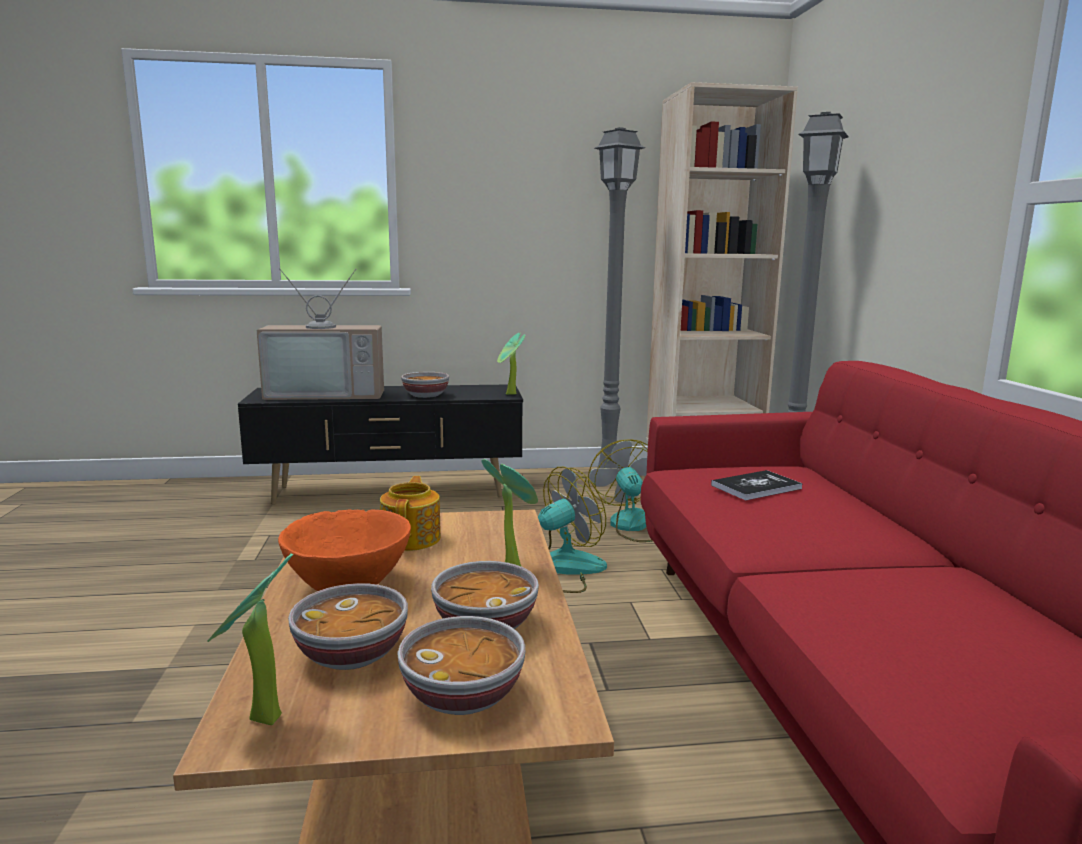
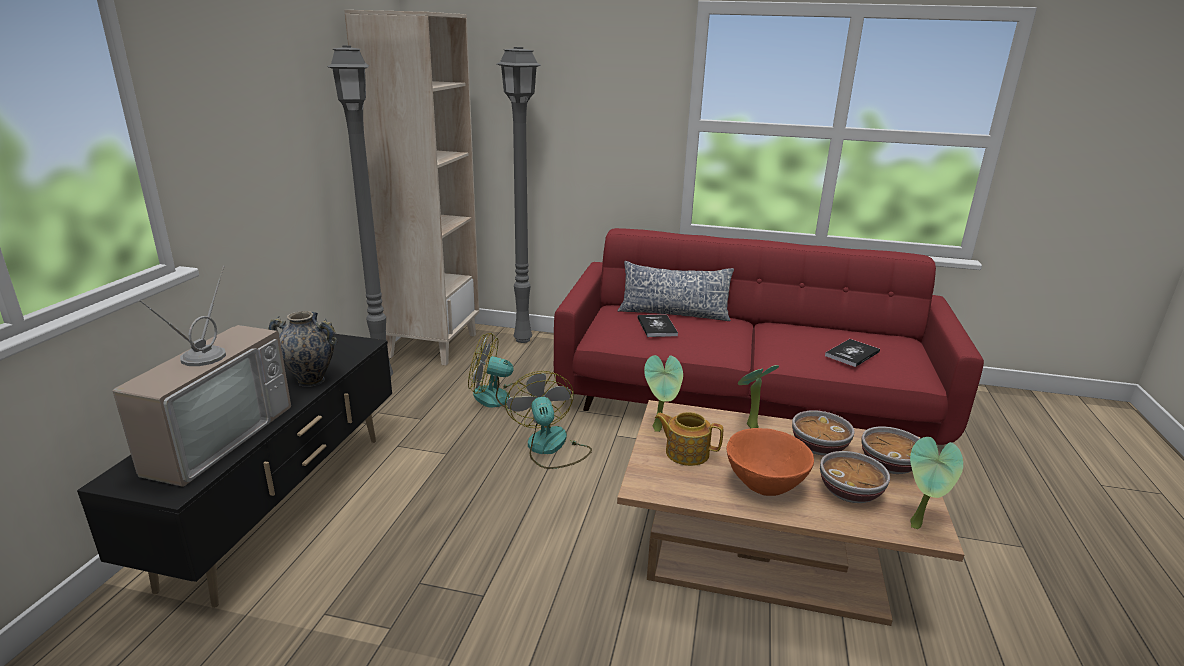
camera: 70 degrees left, 10 degrees up
bowl [401,372,449,398] -> vase [268,311,338,387]
potted plant [497,333,525,395] -> potted plant moved to [644,355,683,432]
none -> pillow [618,261,734,321]
none -> book [825,339,880,367]

